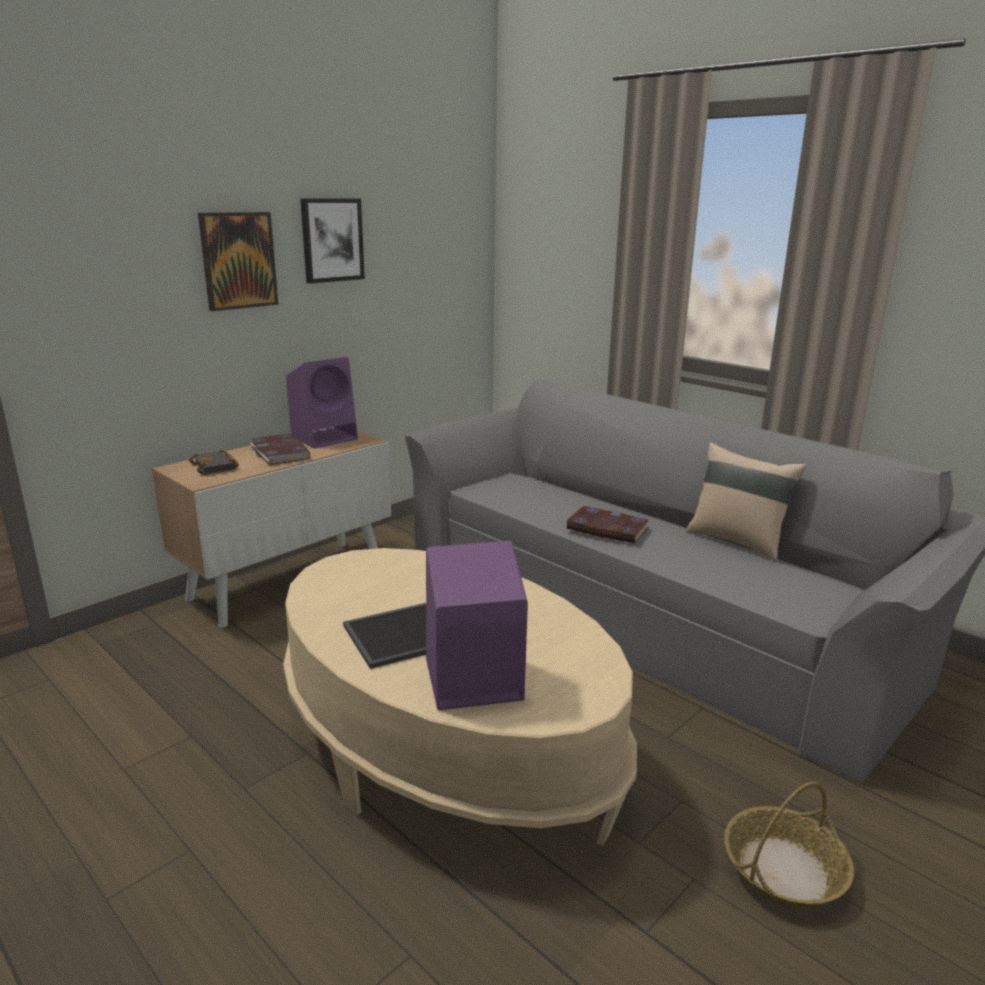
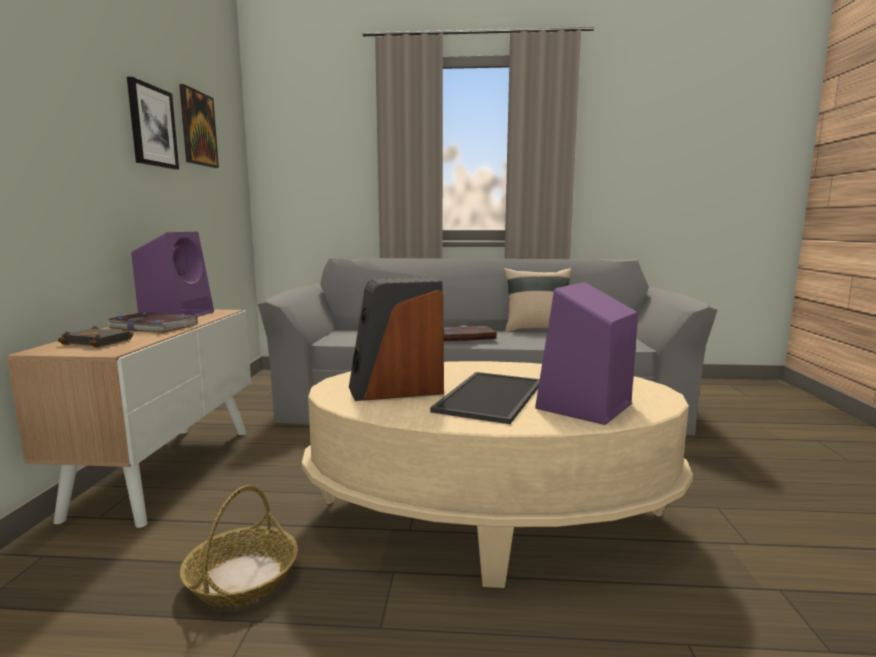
camera: 40 degrees left, 10 degrees down
picture [198,212,278,311] -> picture moved to [179,84,219,168]
basket [724,782,854,910] -> basket moved to [180,485,298,607]
none -> speaker [349,277,444,401]

